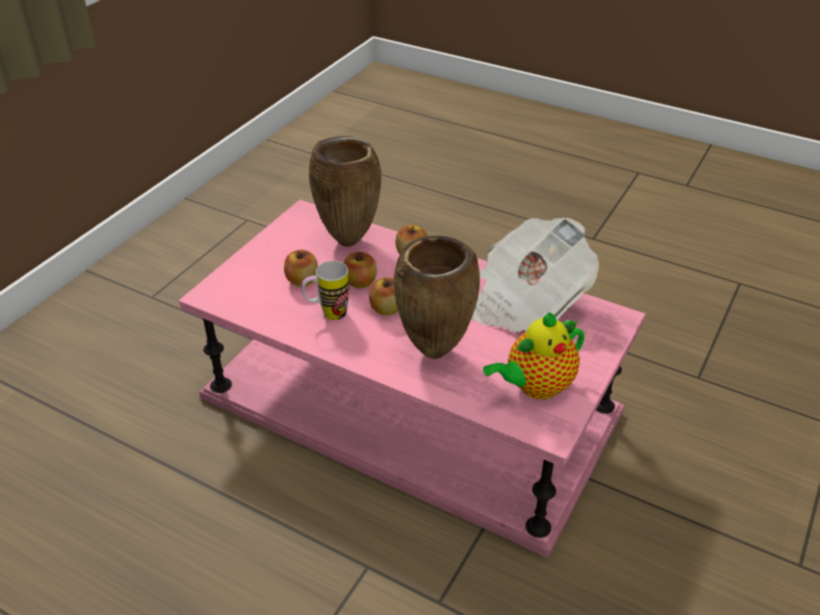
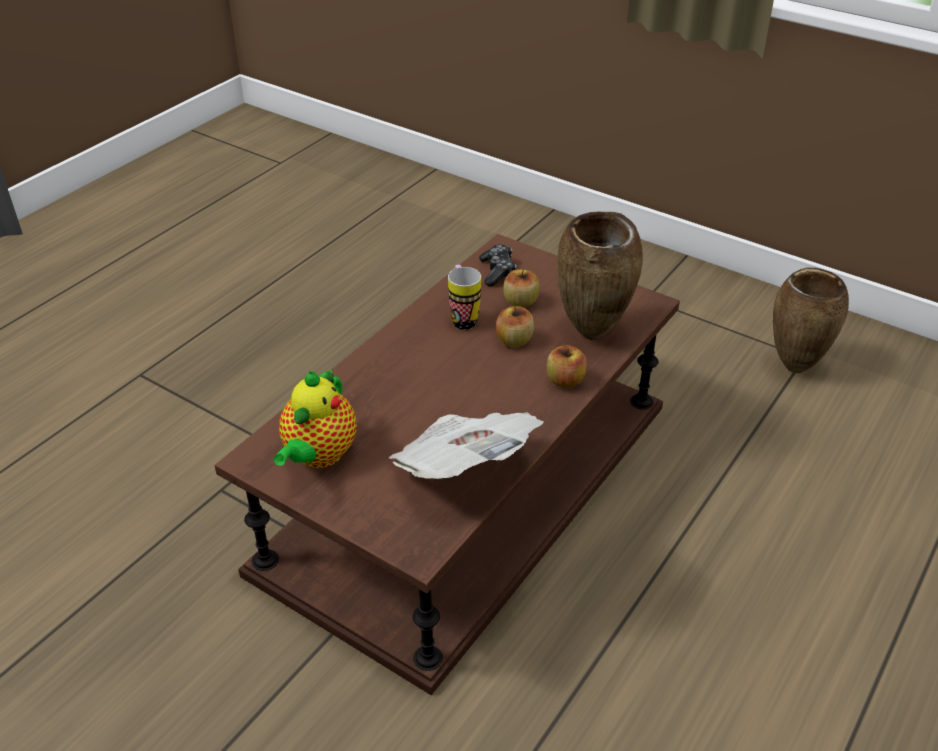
camera: 95 degrees right, 0 degrees up
pink coffee table [179,199,645,558] -> brown coffee table [214,234,680,695]
apple [369,277,398,316] -> none
brown vase [394,236,480,359] -> brown vase moved to [773,267,849,373]
teapot [483,312,584,400] -> teapot turned 135 degrees counterclockwise [273,368,357,468]
none -> game controller [479,244,517,286]

